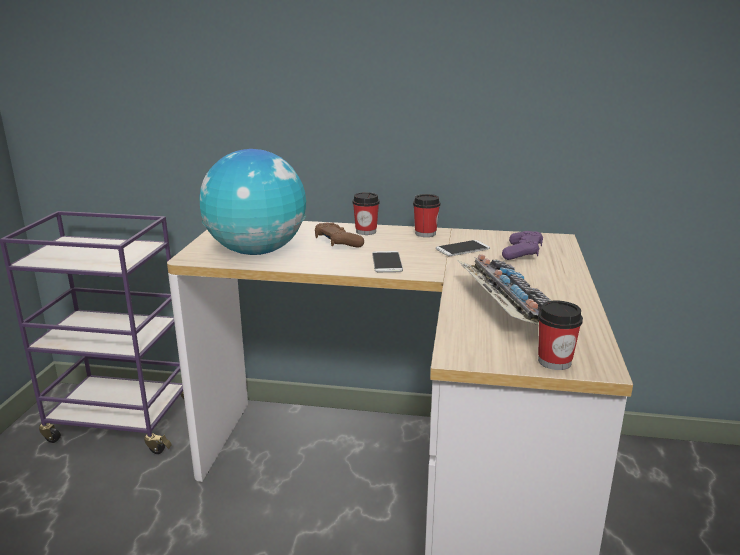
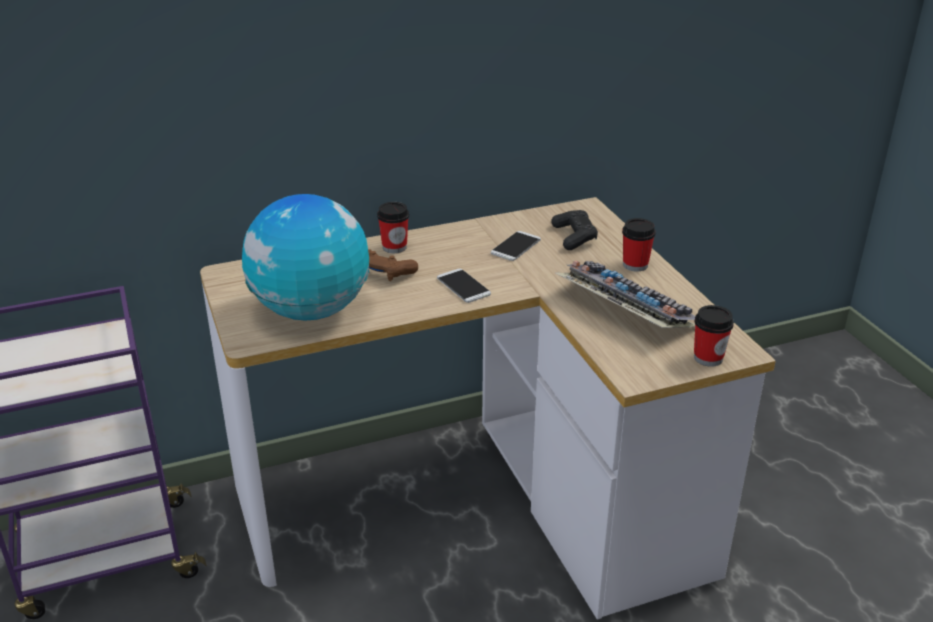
camera: 30 degrees left, 10 degrees up
cup [413,194,440,237] -> cup moved to [622,218,656,272]
purple game controller [502,231,543,260] -> black game controller [551,210,598,250]

